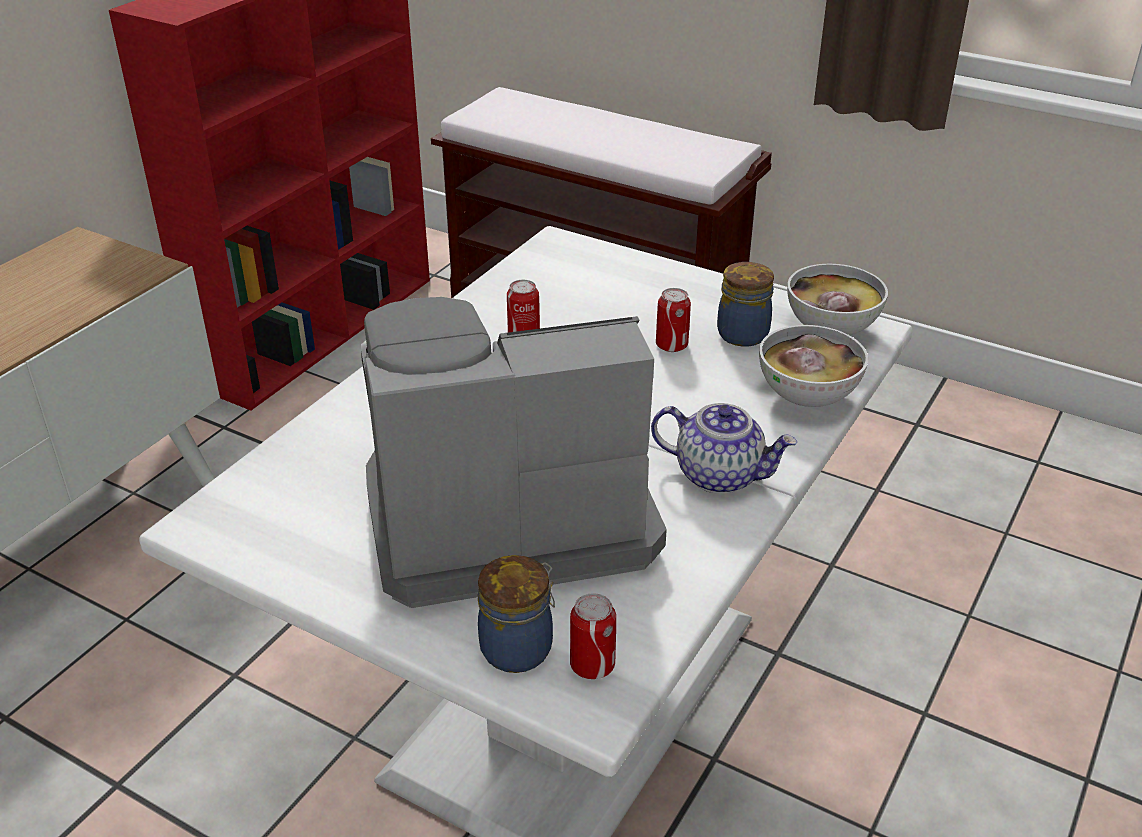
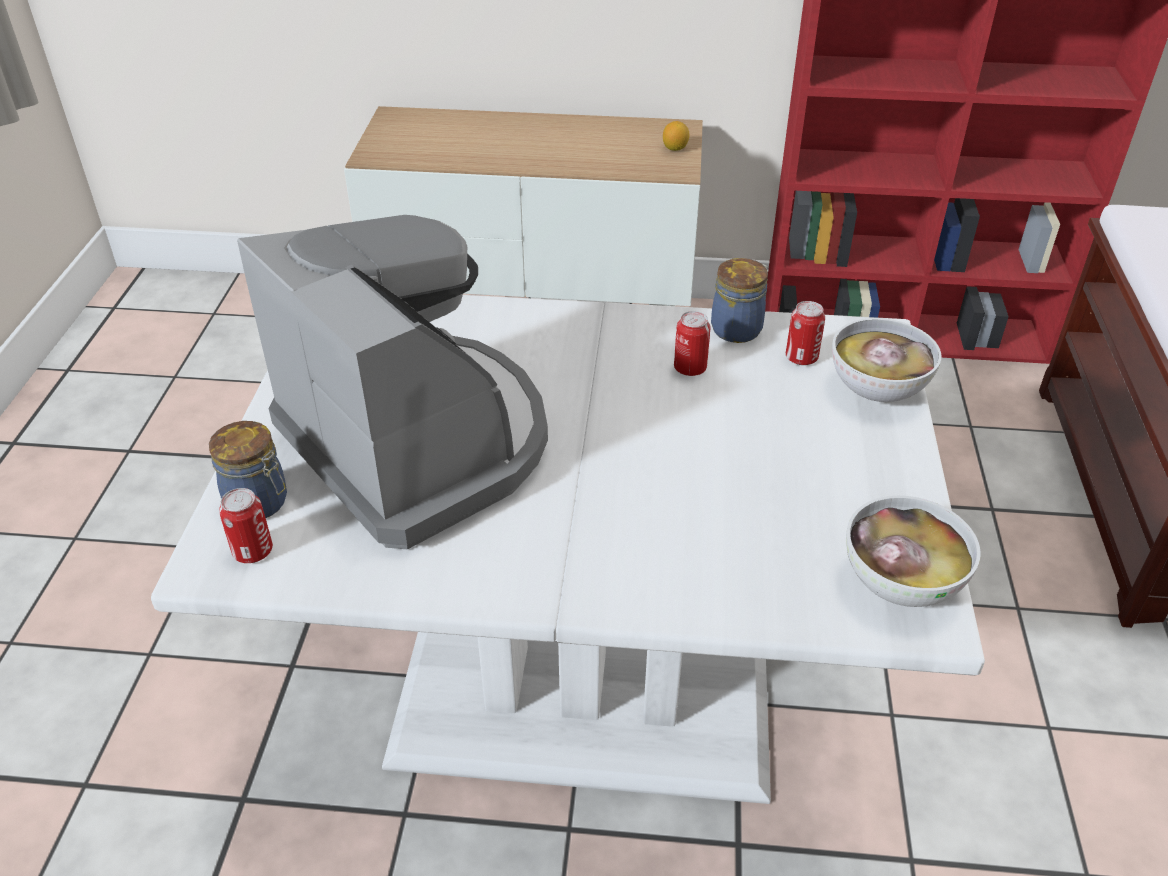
camera: 65 degrees right, 5 degrees up
teapot [651,403,798,494] -> none
can [656,288,691,352] -> can moved to [786,301,825,365]
jar [717,262,774,346] -> jar moved to [711,258,769,343]
bowl [759,325,868,407] -> bowl moved to [832,318,942,402]
none -> lemon [663,121,689,151]

